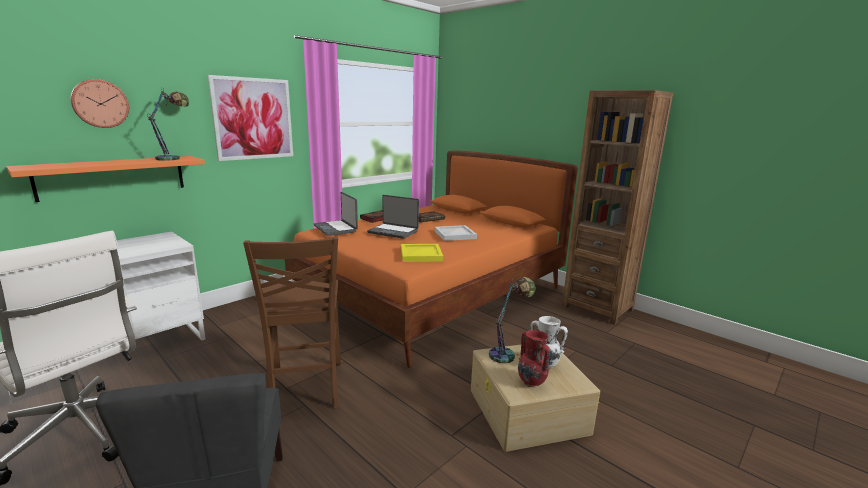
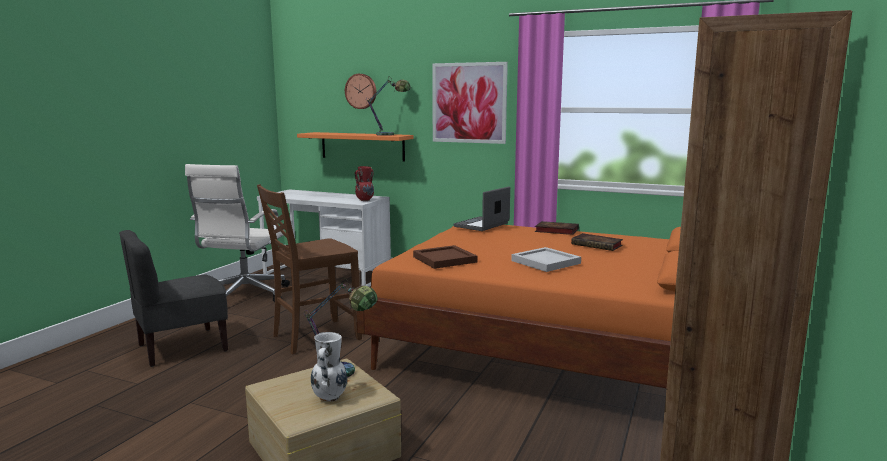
camera: 70 degrees right, 5 degrees down
laptop [367,195,419,239] -> none
yellow tray [401,244,443,262] -> brown tray [413,245,478,269]
red vase [518,330,550,387] -> red vase moved to [355,166,374,201]

